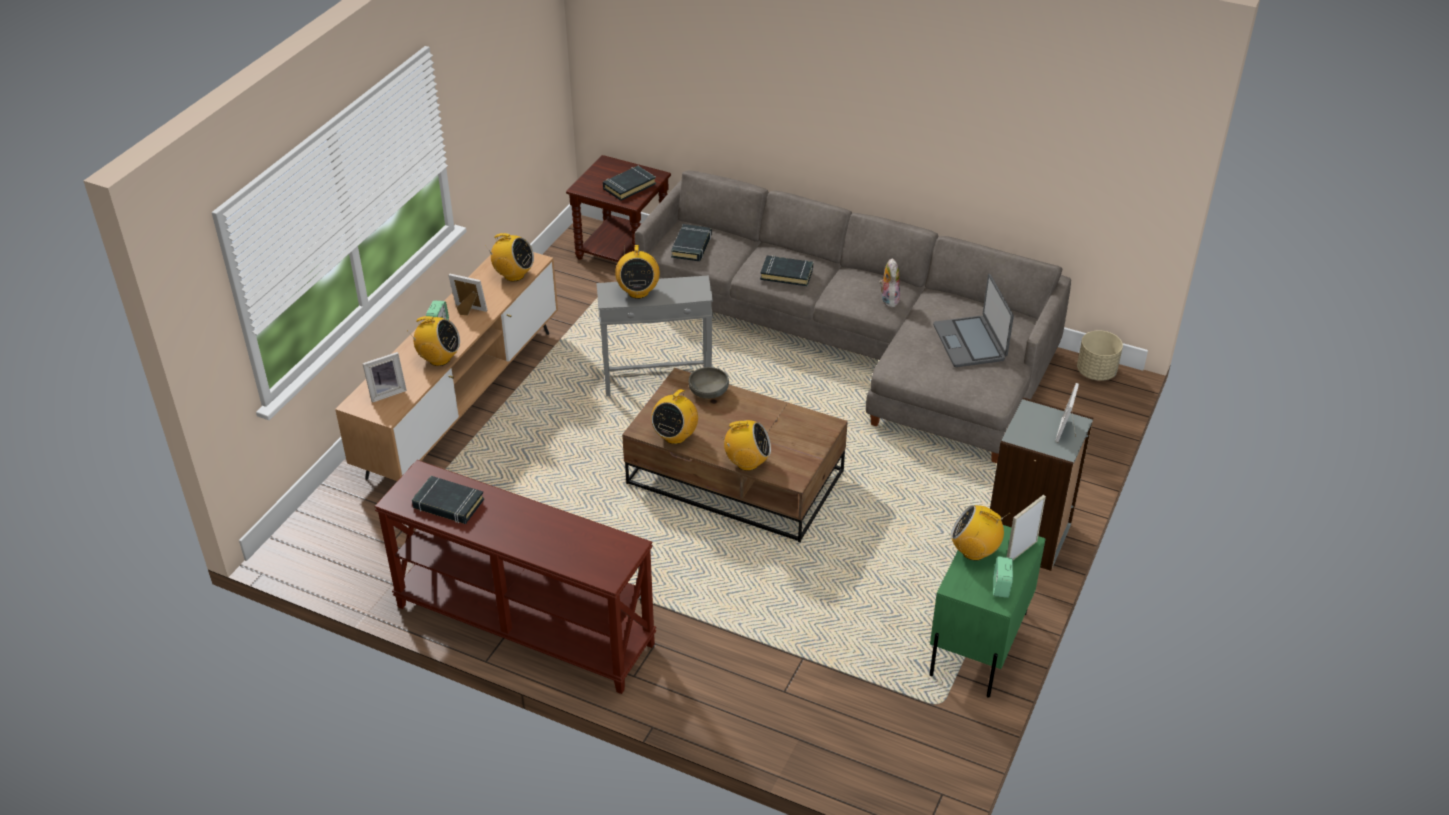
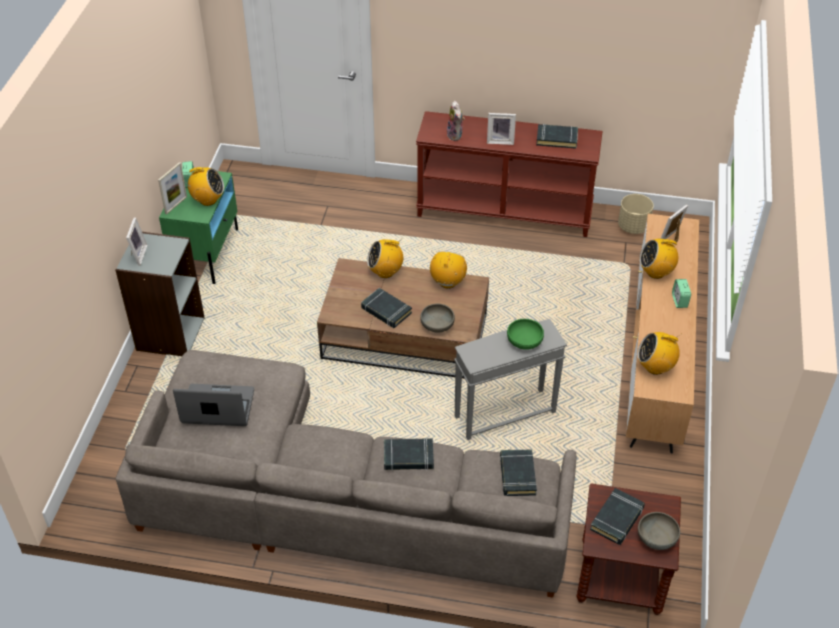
camera: 165 degrees right, 5 degrees up
picture frame [448,273,487,315] -> picture frame moved to [487,113,516,145]
radio [615,245,660,299] -> green bowl [507,319,544,350]
plush toy [879,258,900,307] -> plush toy moved to [447,101,465,141]
laptop [933,274,1014,367] -> laptop turned 60 degrees counterclockwise [173,384,254,426]
beige planter [1077,330,1123,381] -> beige planter moved to [618,194,654,234]
none -> black book [361,288,412,328]
none -> grey bowl [638,512,680,550]

